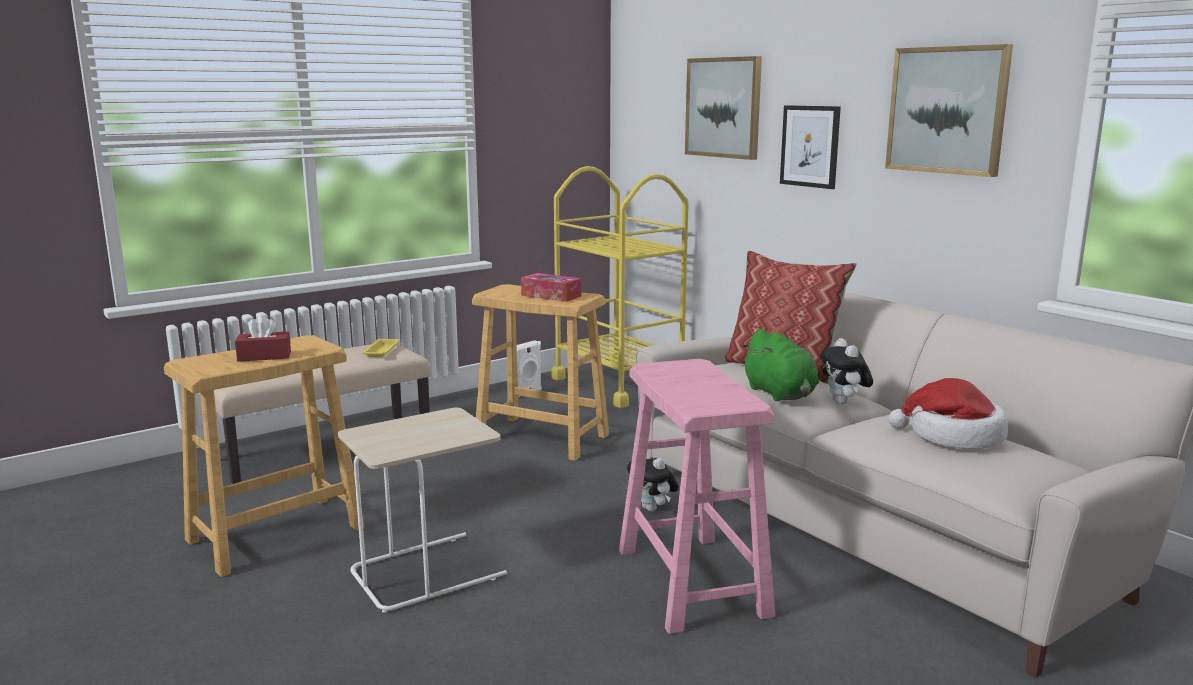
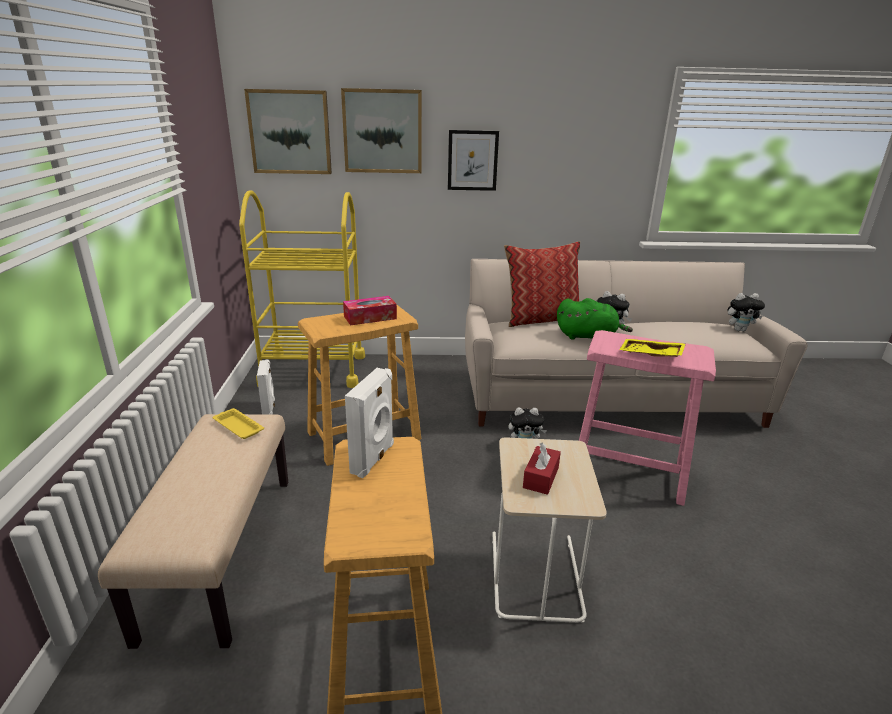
camera: 55 degrees left, 10 degrees up
red tissue box [235,316,291,362] -> red tissue box moved to [523,442,561,495]
picture [885,44,1013,177] -> picture moved to [244,89,332,174]
hat [889,378,1008,449] -> none
none -> white speaker [345,368,394,478]
none -> yellow tray [619,339,686,357]
none -> plush toy [727,293,765,331]

